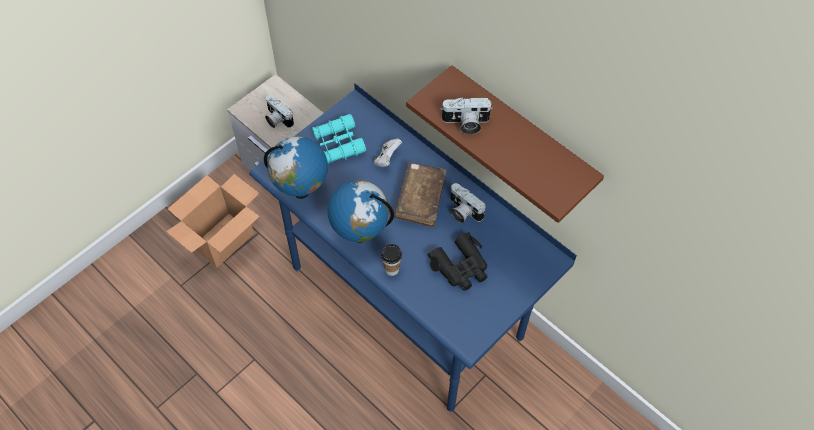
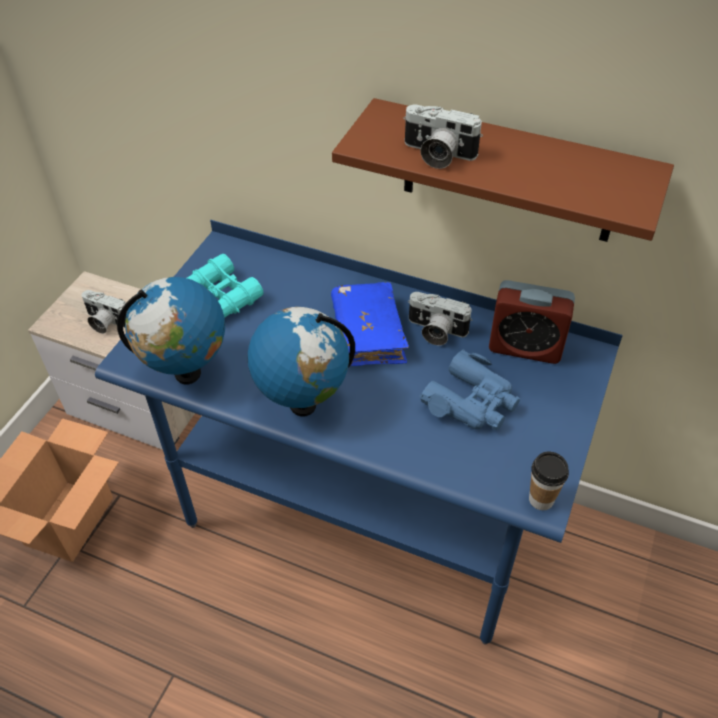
camera: 20 degrees left, 10 degrees down
white game controller [374,138,402,167] -> none
cup [381,244,402,276] -> cup moved to [529,451,569,510]
brown book [394,162,447,228] -> blue book [331,282,409,366]
black binoculars [427,232,487,291] -> blue binoculars [420,350,520,430]
camera [440,97,493,135] -> camera turned 45 degrees clockwise [403,105,483,169]
none -> alarm clock [489,280,575,364]

